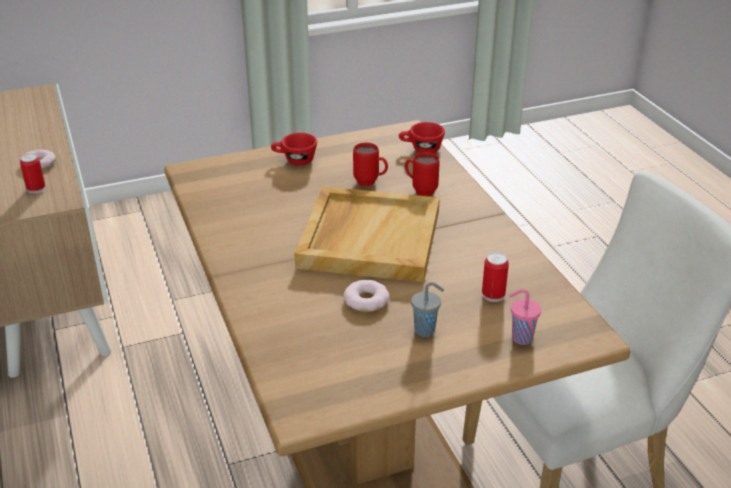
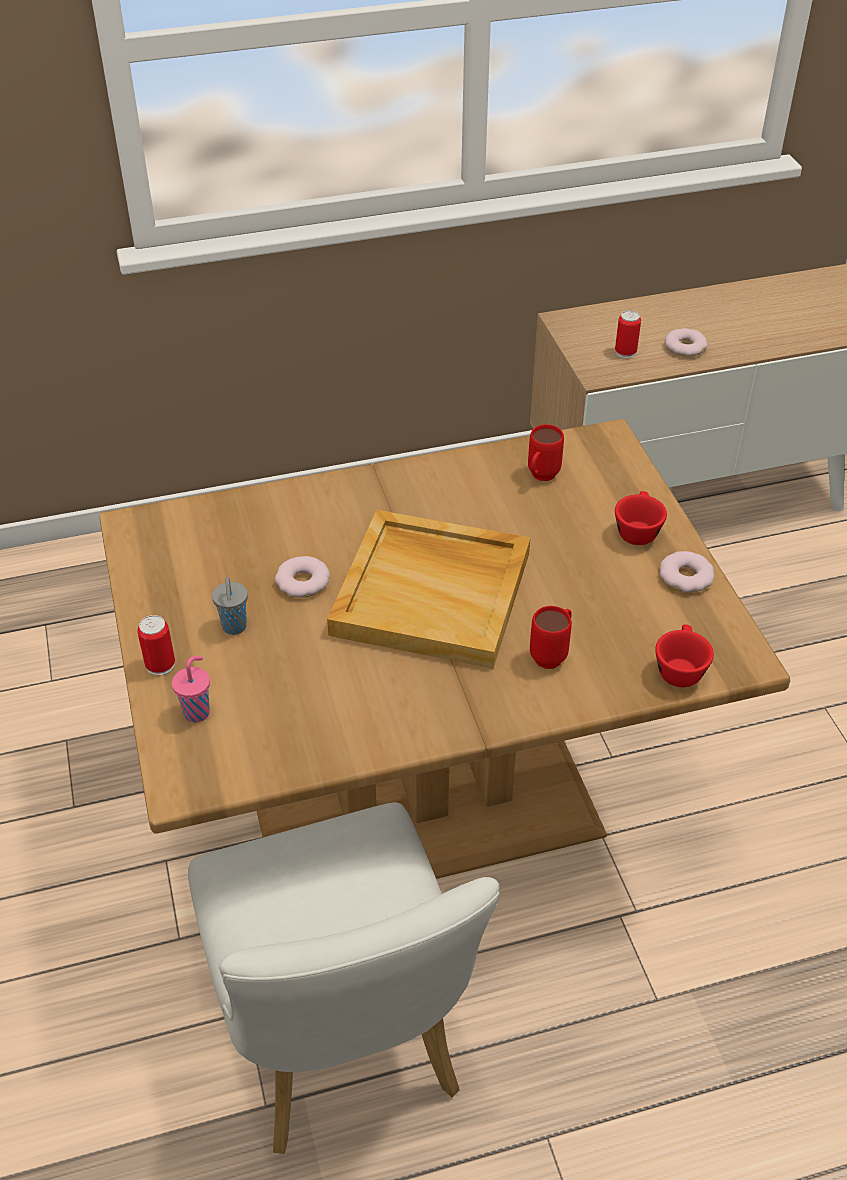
camera: 95 degrees right, 10 degrees up
red mug [353,143,388,186] -> red mug moved to [528,424,564,481]
can [482,252,509,302] -> can moved to [137,615,175,676]
none -> donut [660,551,714,593]

